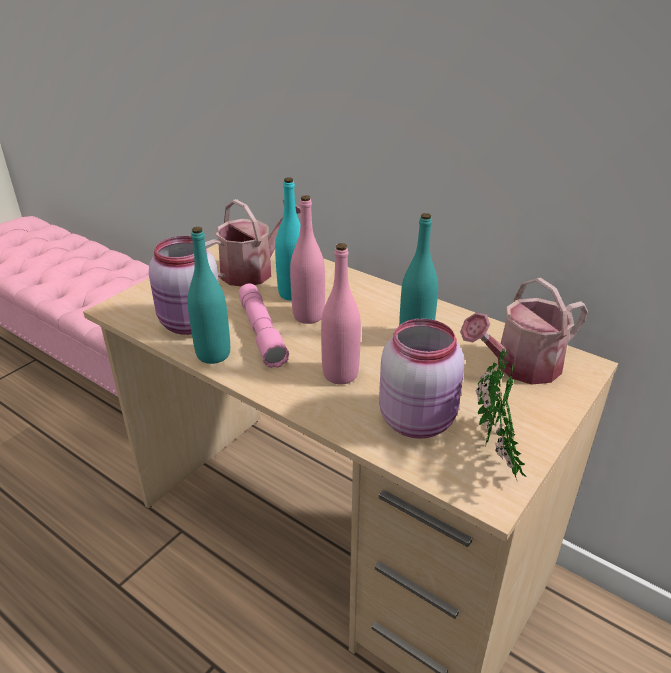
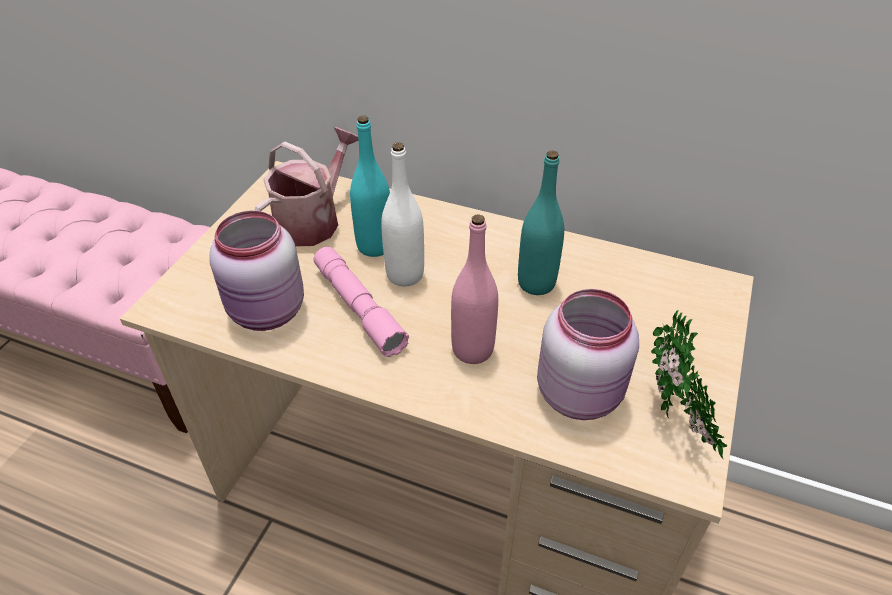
camera: 15 degrees left, 10 degrees up
turquoise bottle [188,227,230,364] -> none
pink bottle [290,195,325,324] -> white bottle [381,143,424,286]
watering can [460,277,588,385] -> none

